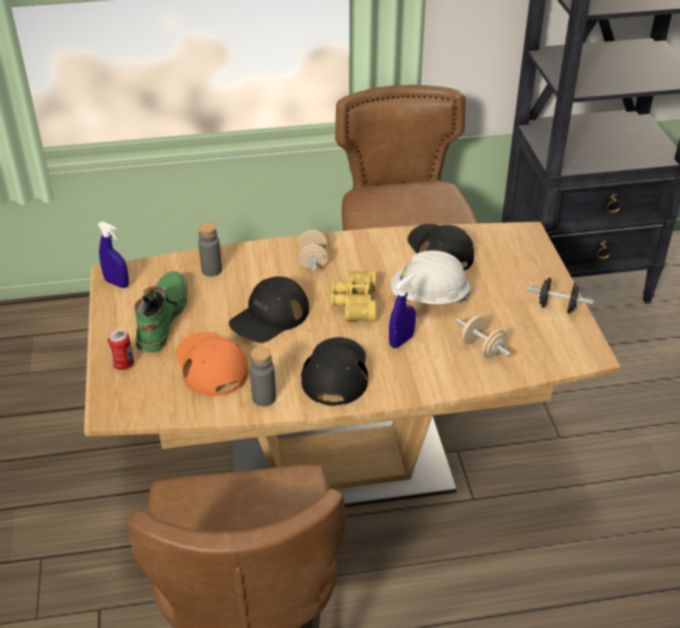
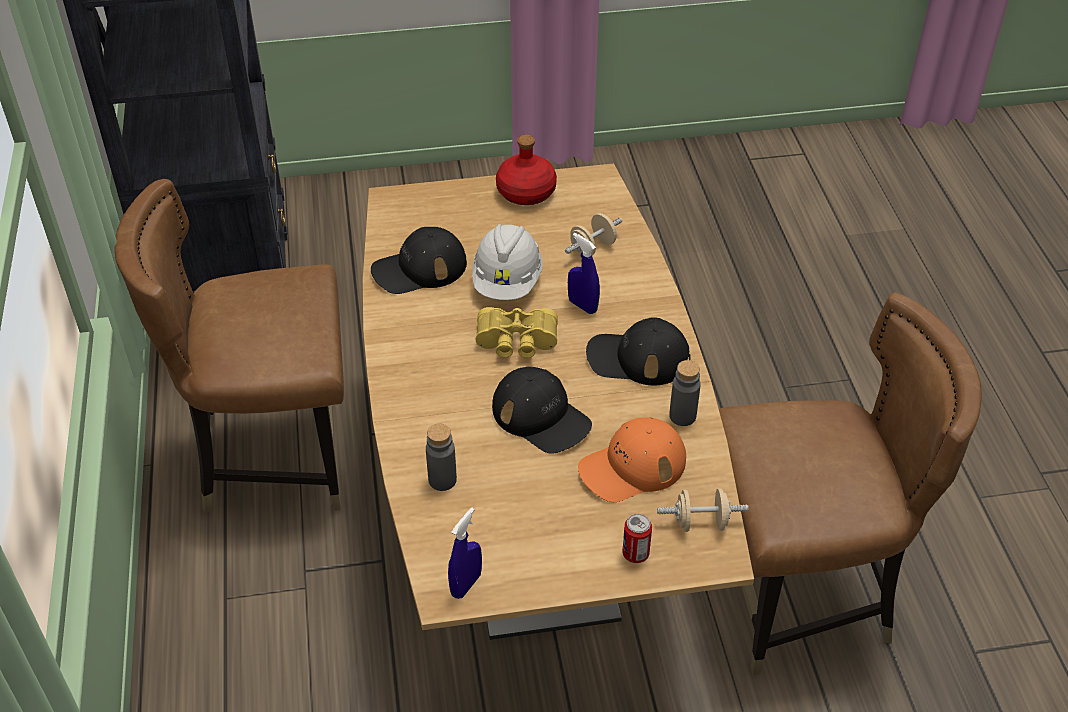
camera: 90 degrees left, 5 degrees up
green boot [135,271,188,353] -> none
beige dumbbell [298,229,328,271] -> beige dumbbell moved to [657,488,749,532]
black dumbbell [526,278,594,313] -> red bottle [496,135,557,205]

